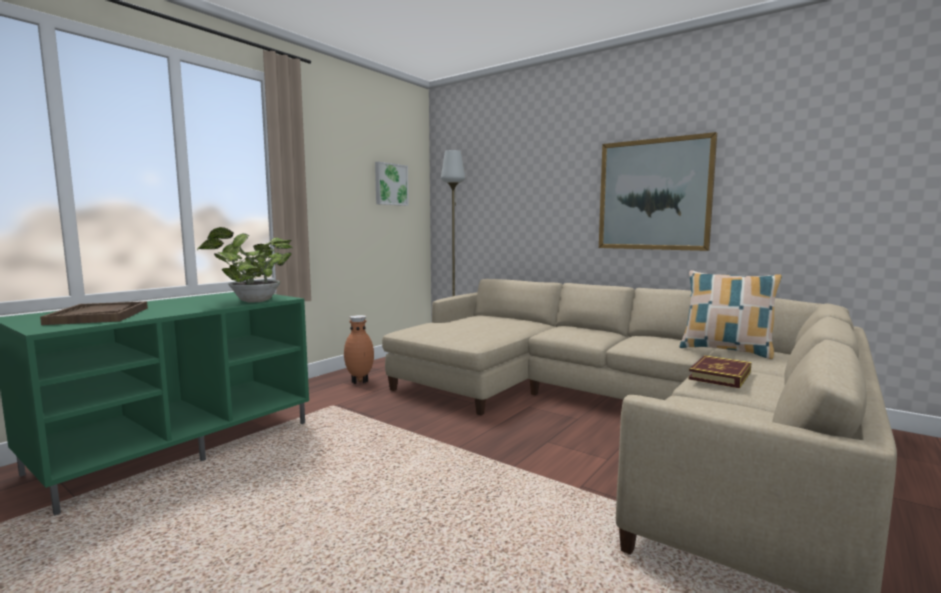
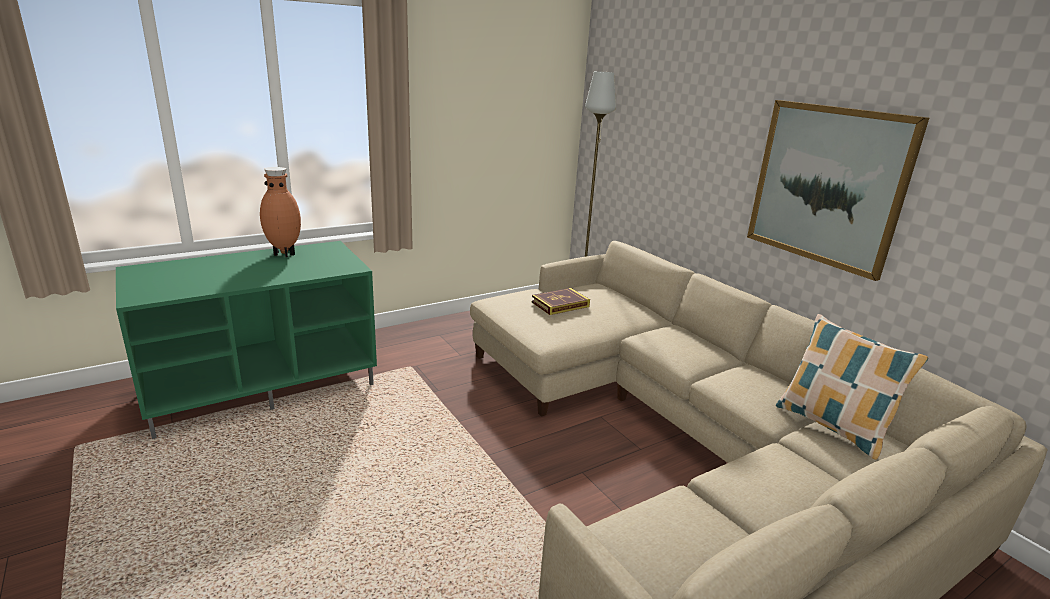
camera: 20 degrees right, 15 degrees up
brown tray [40,301,148,325] -> none
potted plant [197,227,293,302] -> none
brown vase [344,315,374,384] -> brown vase moved to [260,167,301,257]
picture [375,161,409,206] -> none
book [689,355,752,388] -> book moved to [532,288,590,315]

